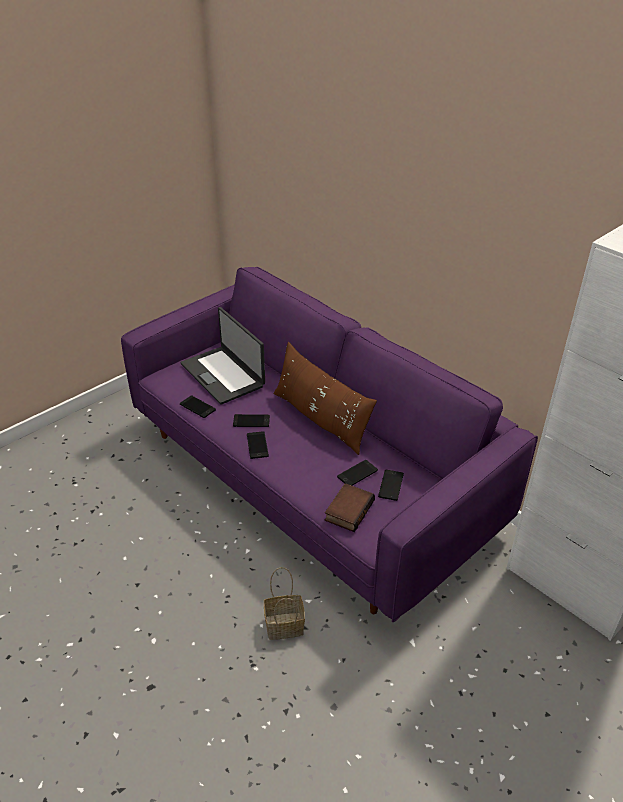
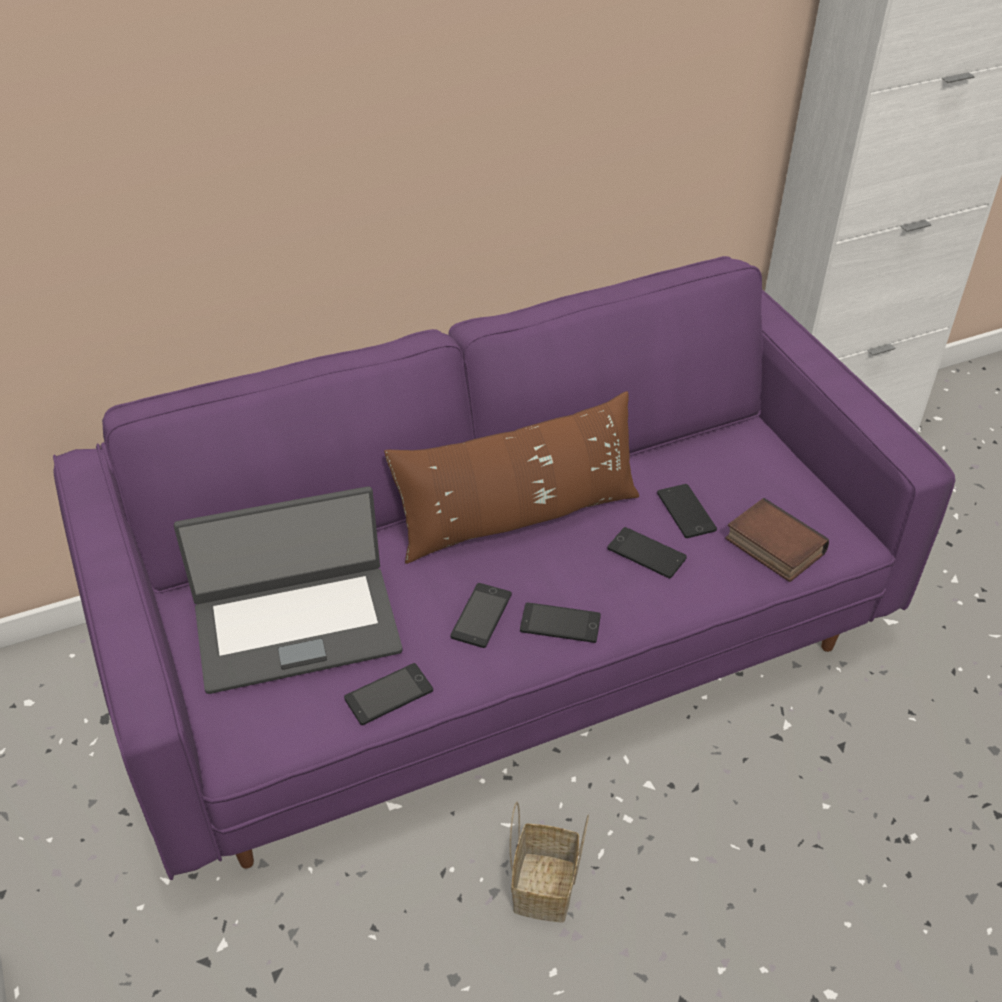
camera: 70 degrees left, 5 degrees up
basket [264,567,305,640] -> basket moved to [510,802,589,923]
phone [378,470,404,501] -> phone moved to [607,527,687,578]

